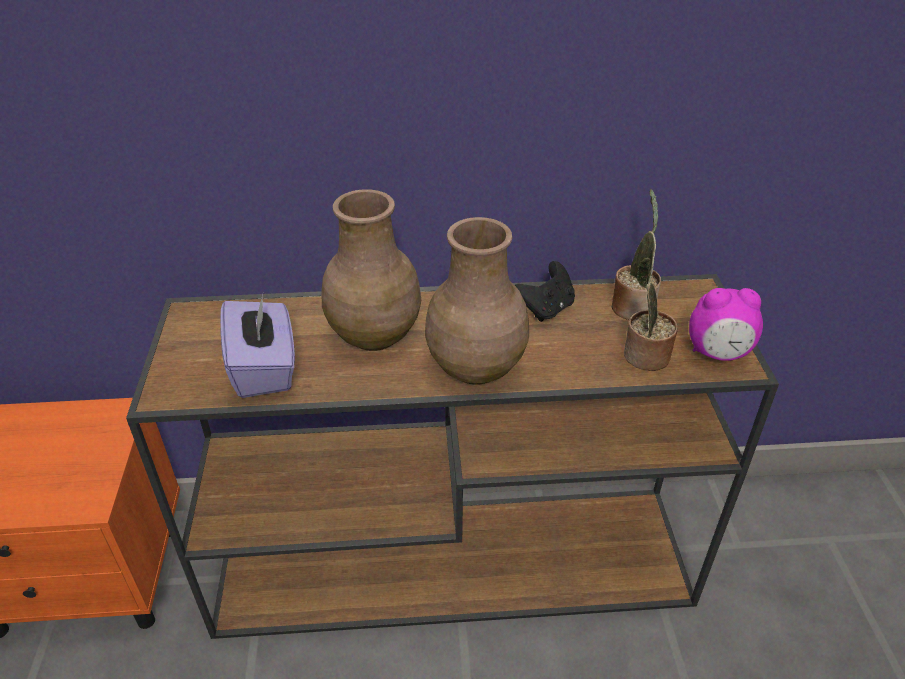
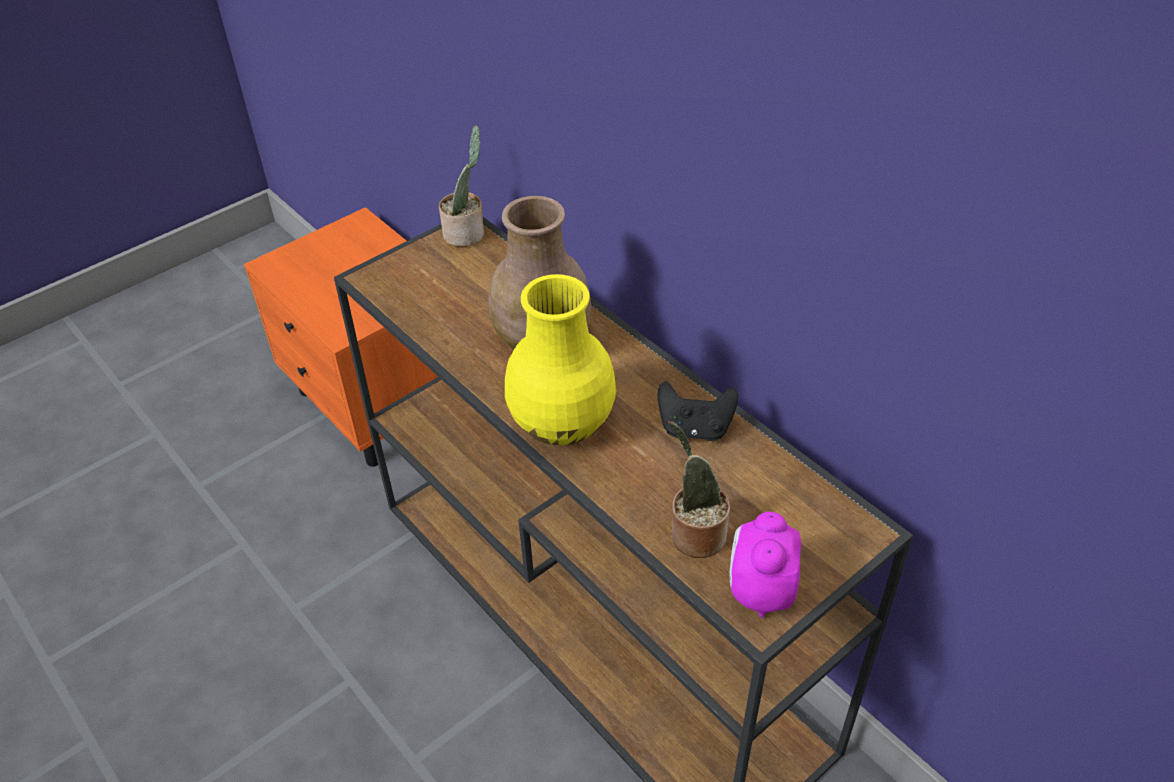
camera: 55 degrees right, 5 degrees up
purple tissue box [220,295,295,398] -> none
brown vase [425,217,529,385] -> yellow vase [505,274,616,445]
potted plant [612,189,661,320] -> potted plant moved to [439,125,484,247]
alarm clock [689,288,763,361] -> alarm clock turned 45 degrees clockwise [730,512,801,618]

